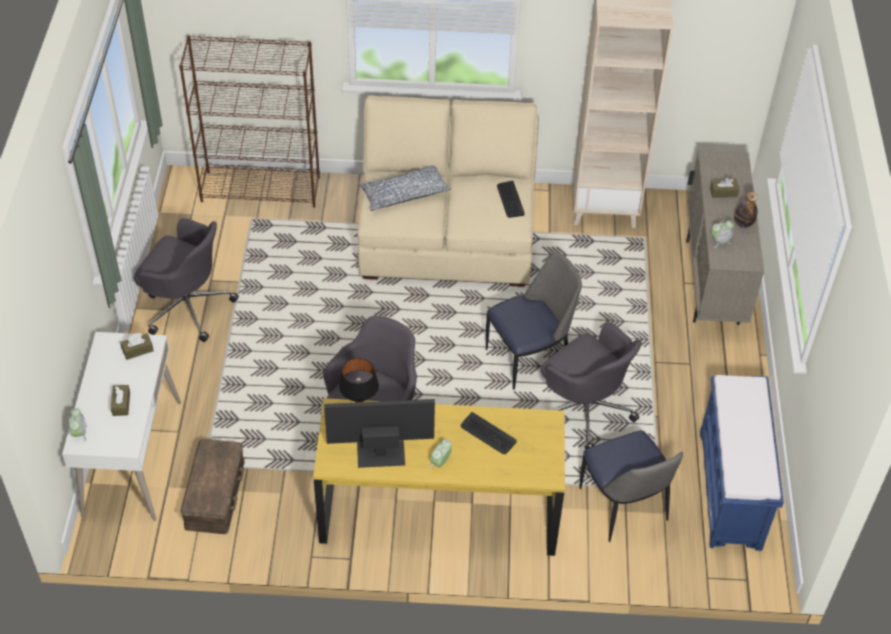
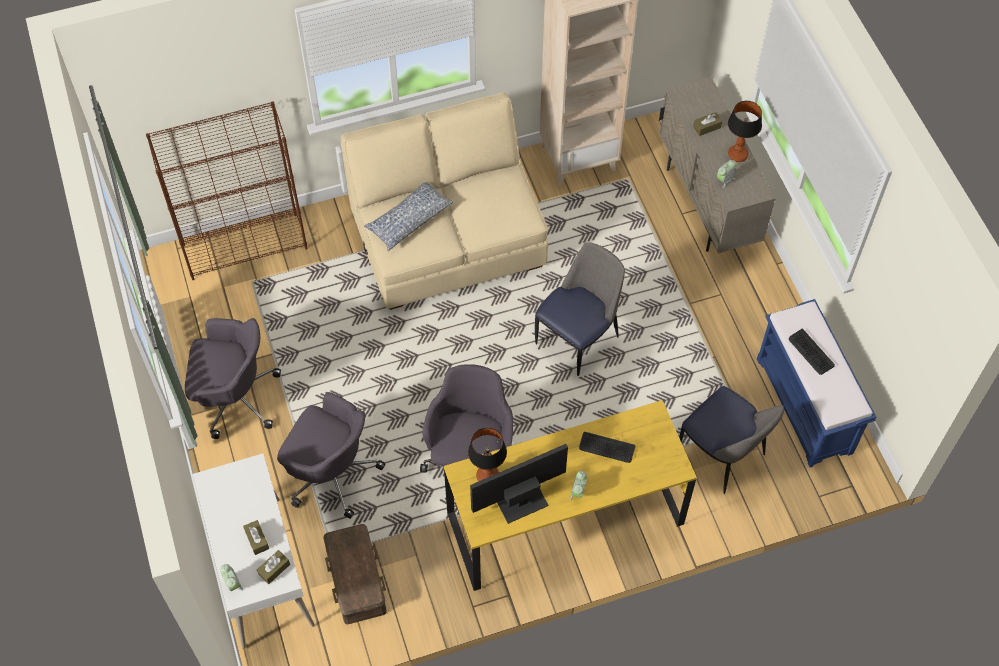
camera: 20 degrees left, 10 degrees up
brown tissue box [120,333,154,360] -> brown tissue box moved to [257,550,290,584]
keyboard [497,181,525,218] -> keyboard moved to [789,329,835,375]
grey office chair [541,323,642,449] -> grey office chair moved to [277,392,385,519]
bottle [734,192,758,228] -> table lamp [728,101,762,162]

